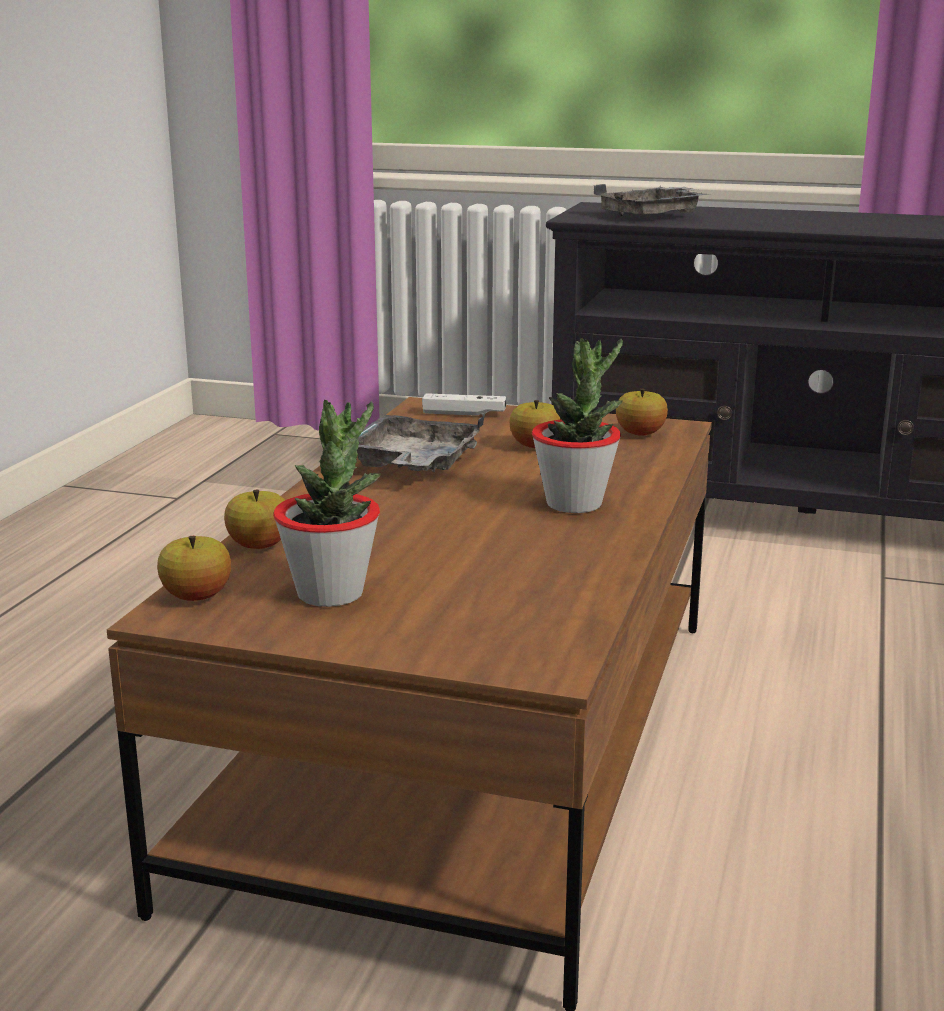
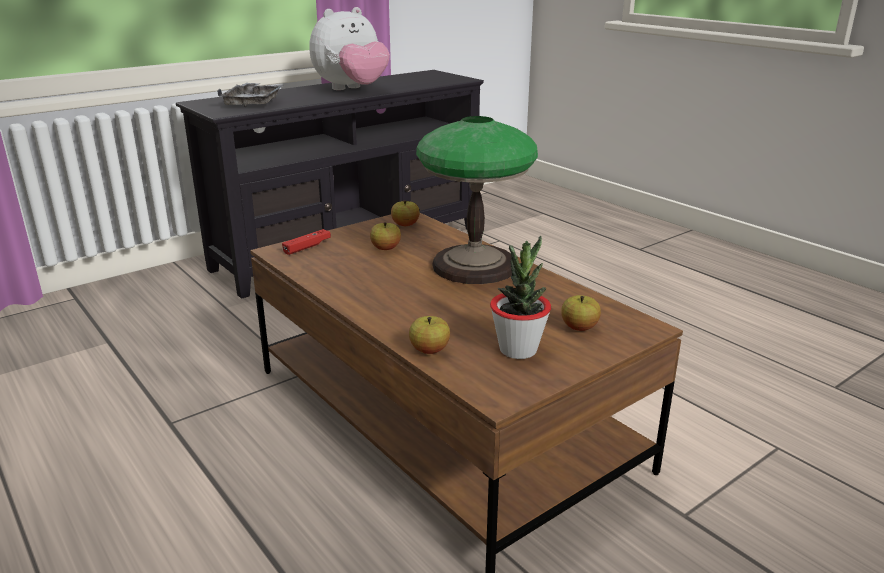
camera: 55 degrees left, 5 degrees up
apple [157,536,231,601] -> apple moved to [561,295,601,331]
grey tray [357,415,485,472] -> none
white game controller [422,393,506,416] -> red game controller [282,229,331,255]
potted plant [532,338,623,513] -> table lamp [416,116,538,284]
none -> plush toy [309,7,390,90]

